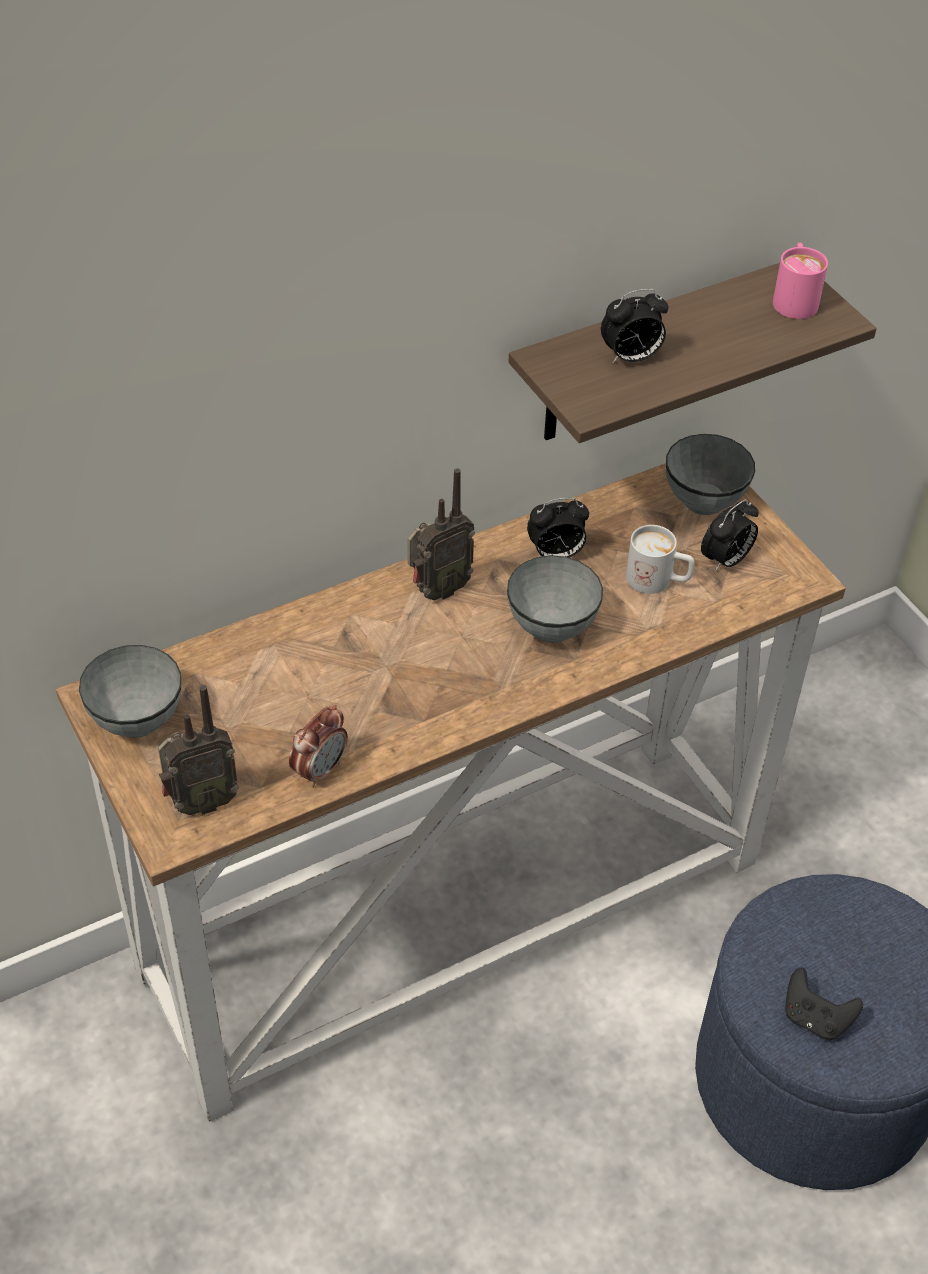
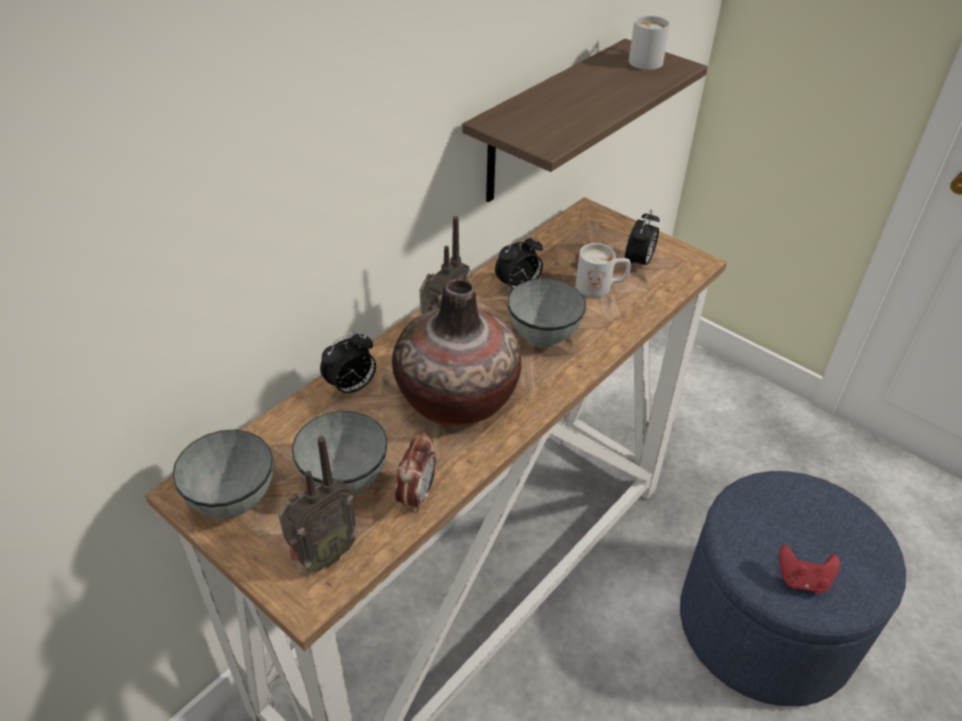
camera: 20 degrees left, 5 degrees down
alarm clock [601,289,668,363] -> alarm clock moved to [320,331,376,396]
grey bowl [666,434,755,515] -> grey bowl moved to [292,411,388,495]
pink mug [773,243,828,319] -> white mug [629,15,670,70]
black game controller [785,968,863,1040] -> red game controller [779,545,840,593]
none -> vase [392,279,522,425]

